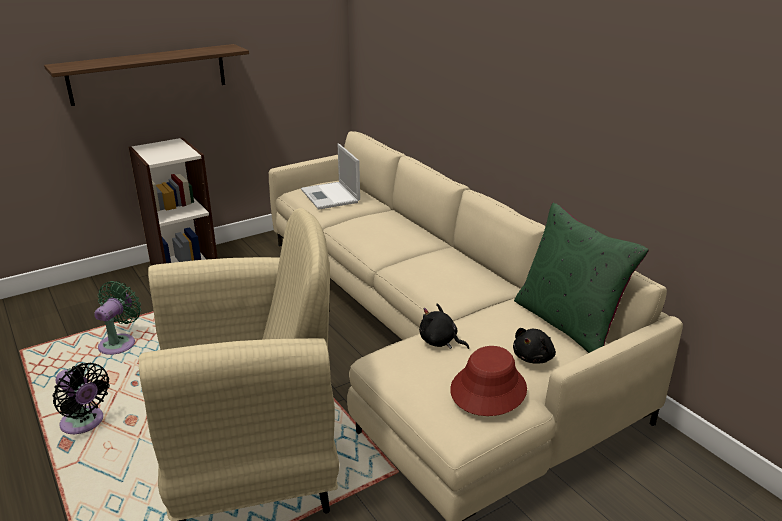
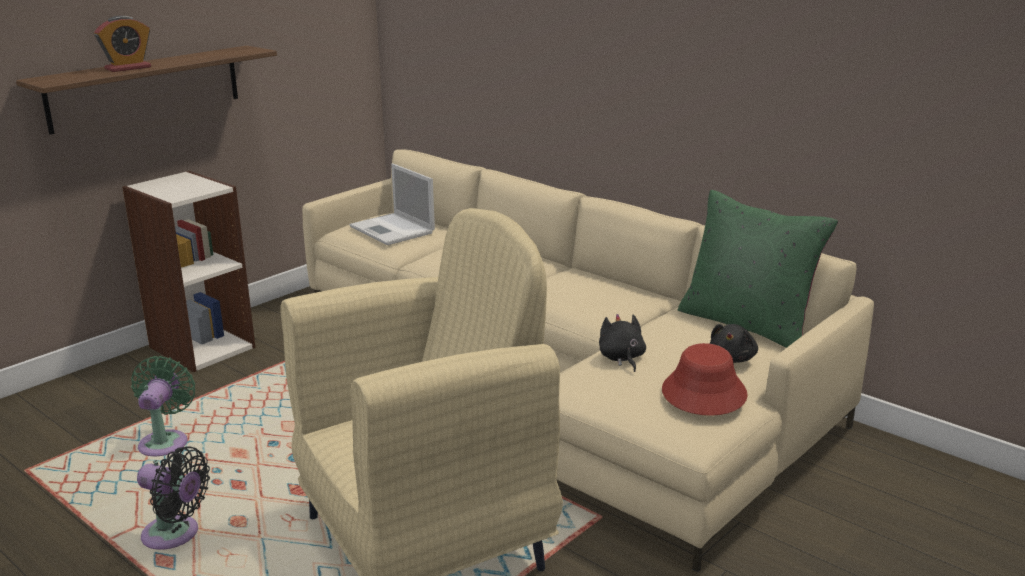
camera: 15 degrees left, 5 degrees down
black plush toy [419,303,469,349] -> black plush toy turned 60 degrees clockwise [599,314,646,372]
none -> alarm clock [94,16,151,72]

